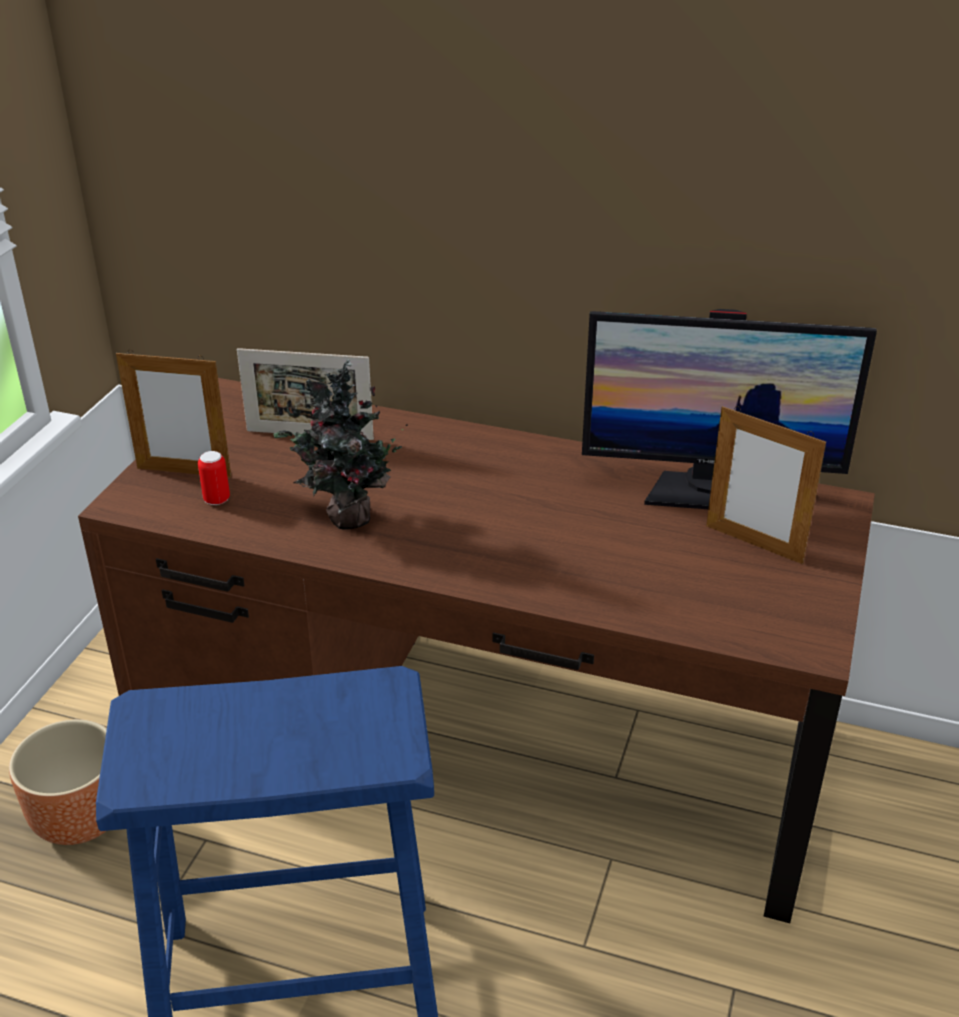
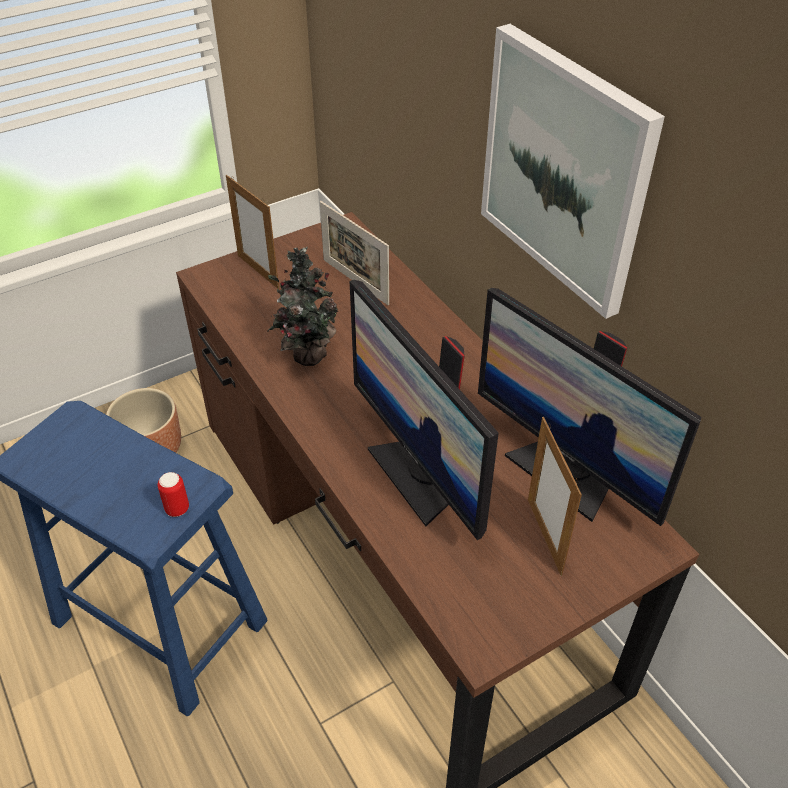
camera: 40 degrees right, 10 degrees up
can [198,451,230,505] -> can moved to [158,472,189,517]
none -> monitor [350,280,499,540]
none -> picture [481,24,665,319]

